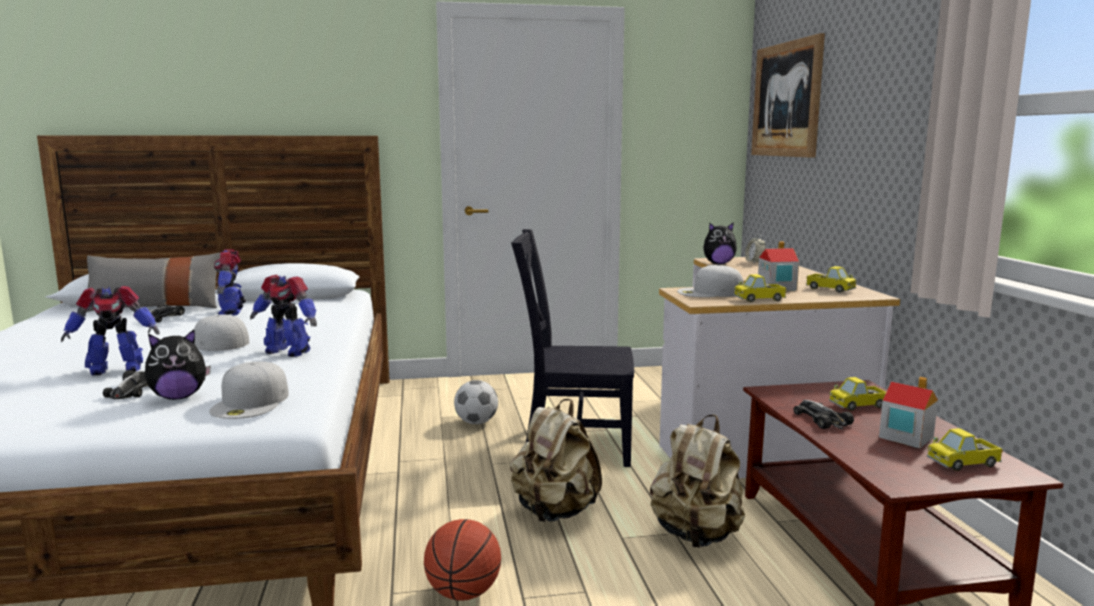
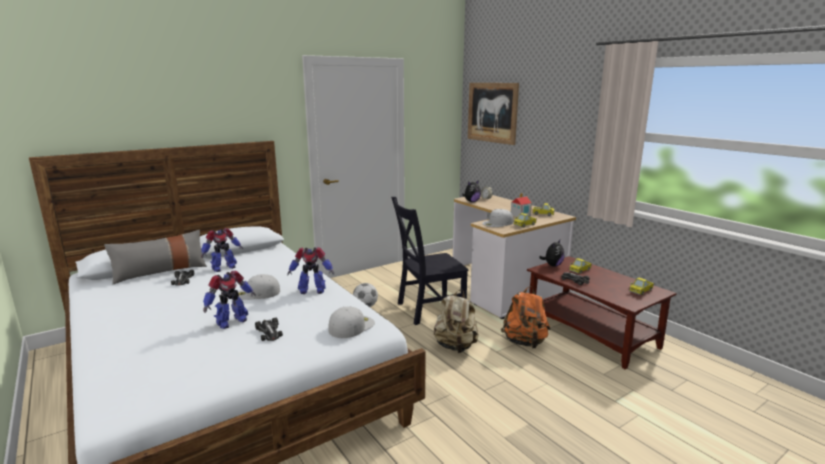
camera: 25 degrees left, 5 degrees up
plush toy [145,330,211,400] -> plush toy moved to [539,240,564,267]
white cap [209,361,289,419] -> white cap turned 120 degrees counterclockwise [328,307,375,338]
toy robot [214,249,246,316] -> toy robot turned 90 degrees counterclockwise [201,228,243,272]
basketball [424,519,501,601] -> none
beige backpack [650,414,745,548] -> orange backpack [501,286,550,349]
toy house [879,377,938,448] -> none

